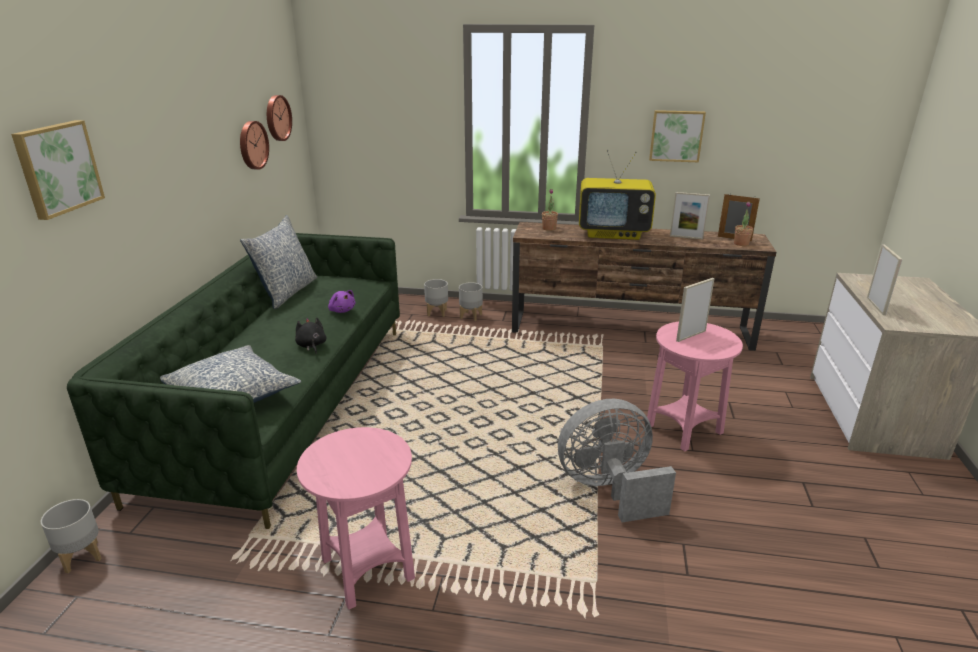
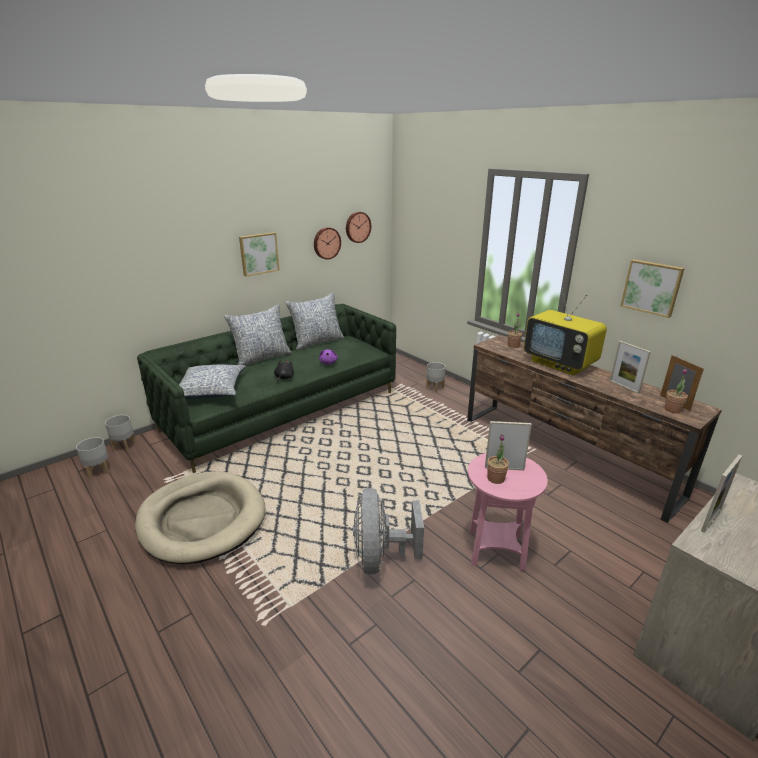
camera: 40 degrees right, 0 degrees up
picture [11,120,105,220] -> picture moved to [239,232,279,276]
pink side table [297,427,415,610] -> beige dog bed [135,471,266,564]
grey planter [459,282,483,321] -> grey planter moved to [76,437,109,478]
grey fan [558,399,676,522] -> grey fan turned 120 degrees counterclockwise [353,488,424,574]
none -> pillow [224,304,292,366]
none -> potted plant [487,434,509,484]

